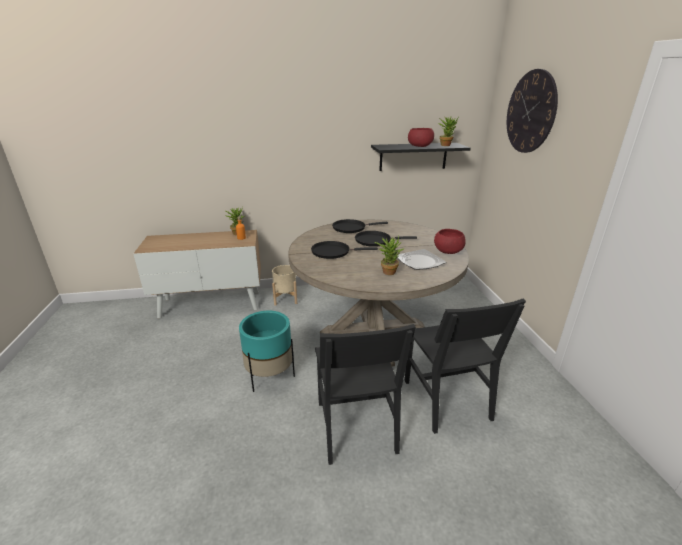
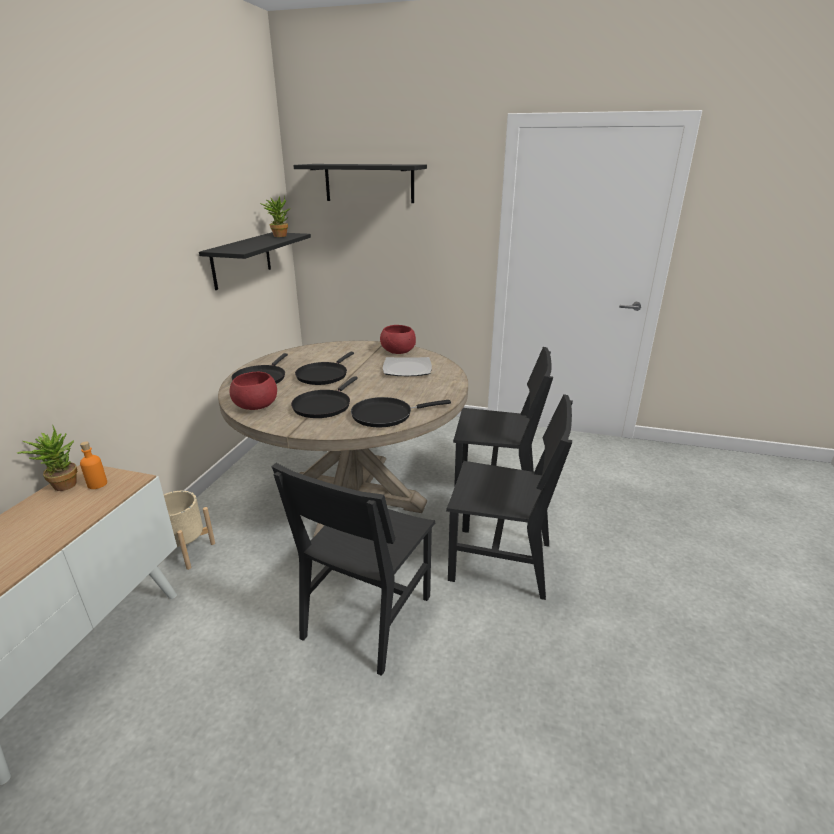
camera: 65 degrees left, 0 degrees up
turquoise planter [239,311,295,392] -> black chair [272,463,435,676]
potted plant [374,236,404,275] -> none
red bowl [408,128,434,147] -> red bowl moved to [230,372,277,410]
wall clock [507,69,558,153] -> black shelf [293,164,427,203]
none -> black frying pan [351,397,451,427]

